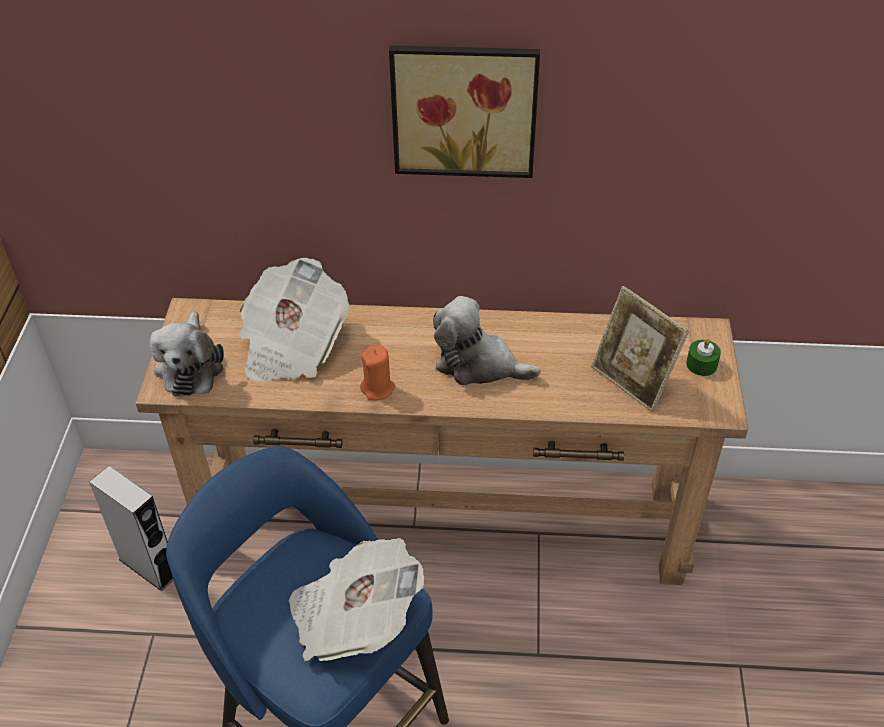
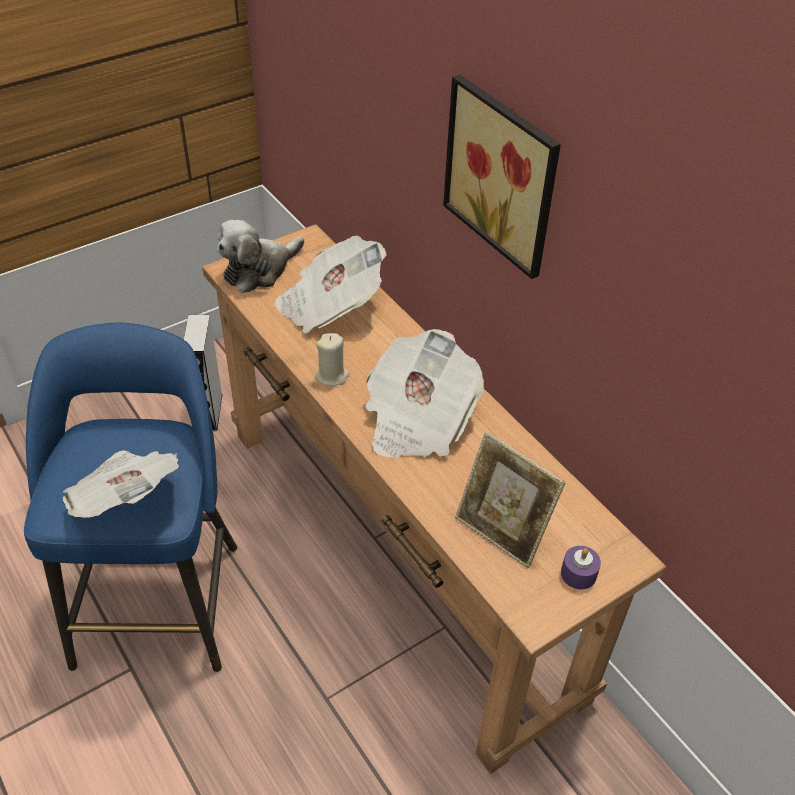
camera: 50 degrees right, 0 degrees up
orange candle [360,345,395,400] -> beige candle [315,333,350,386]
plush toy [433,296,541,385] -> newspaper [366,329,484,457]
picture frame [591,286,689,412] -> picture frame turned 60 degrees counterclockwise [455,432,566,569]
green candle [686,338,721,376] -> purple candle [561,546,601,590]

